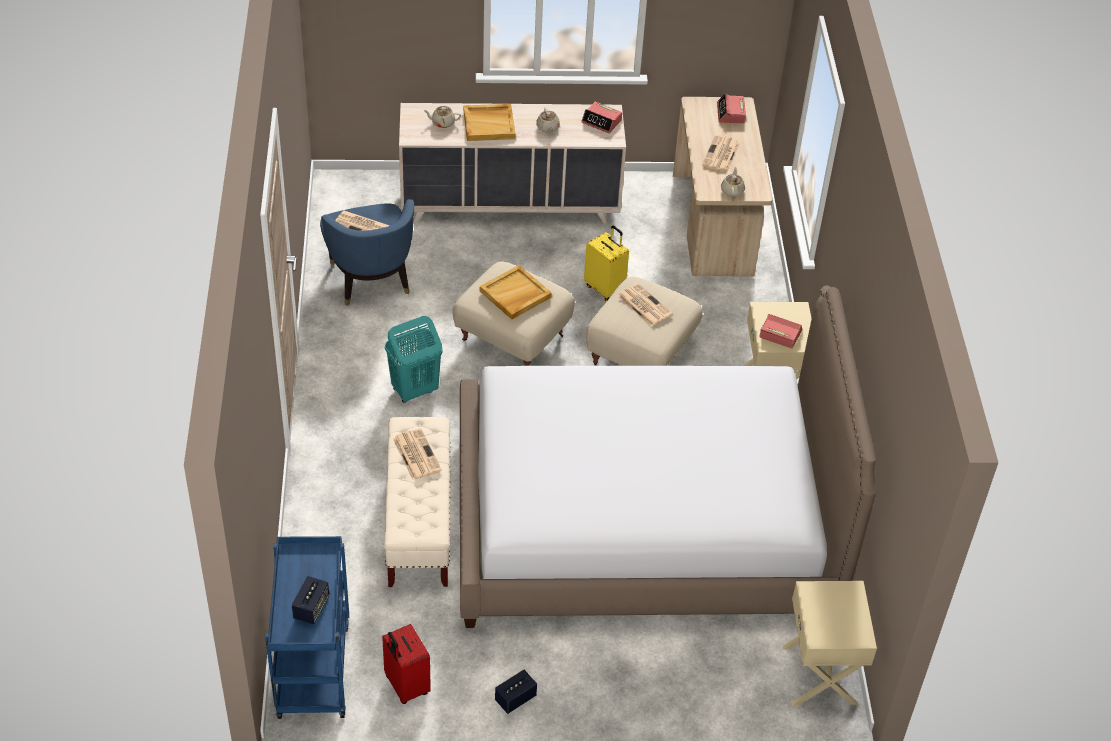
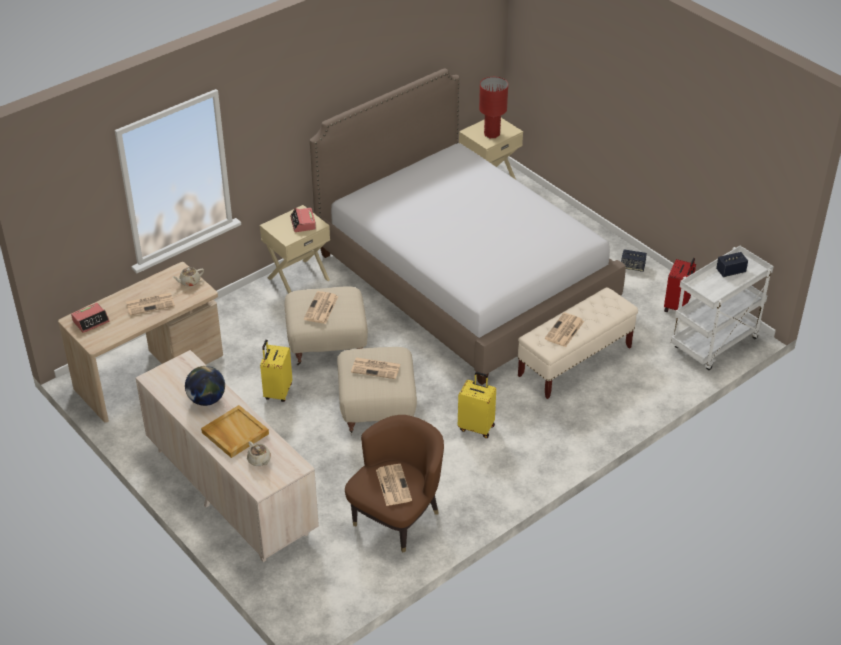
camera: 125 degrees left, 5 degrees down
blue cart [265,536,349,719] -> white cart [671,246,774,370]
blue armchair [320,199,414,306] -> brown armchair [345,415,444,553]
turquoise laundry basket [385,316,443,403] -> yellow suitcase [458,372,496,438]
beige tray [480,265,552,320] -> newspaper [351,358,401,379]
beige teapot [536,107,560,133] -> globe [185,366,225,406]
alarm clock [581,102,622,133] -> none
none -> red table lamp [479,77,508,138]

